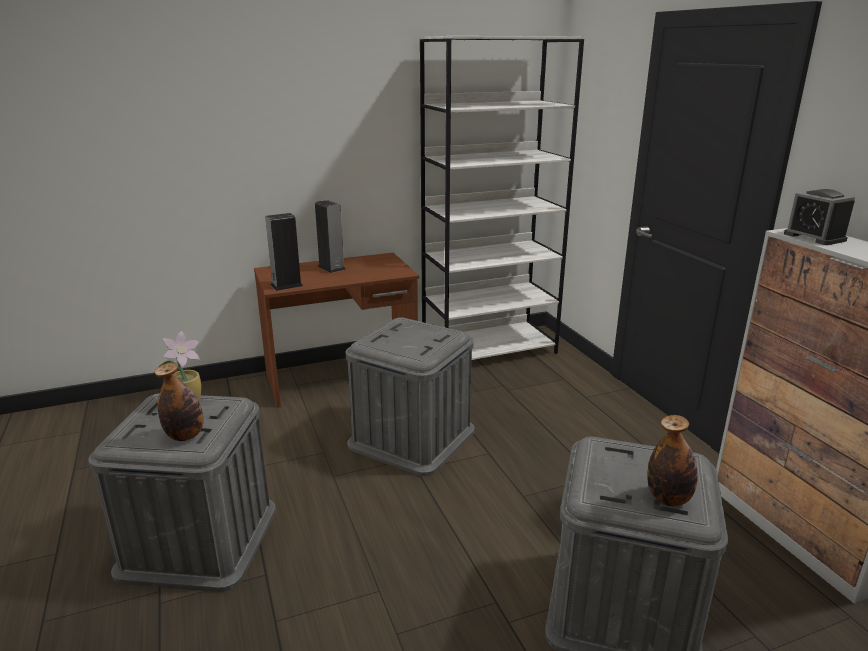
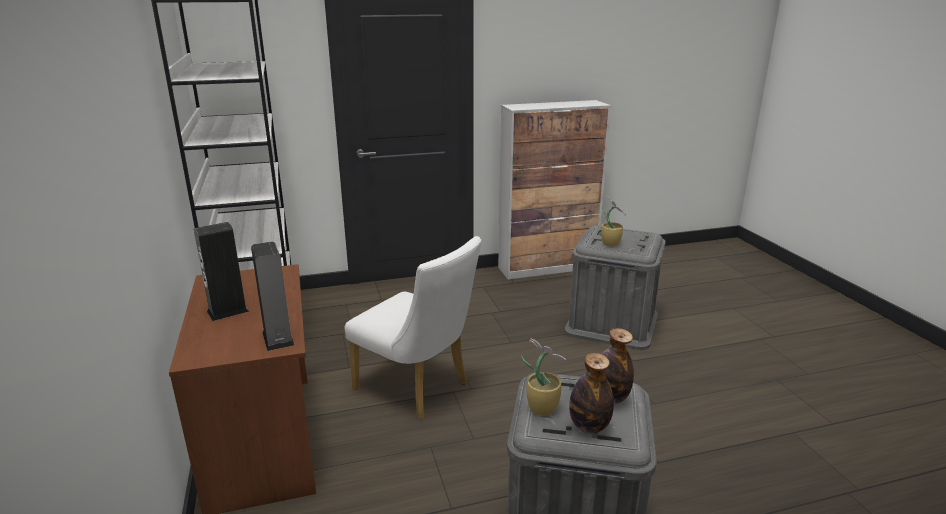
camera: 85 degrees left, 0 degrees up
grey storage box [346,317,475,476] -> white chair [345,236,481,419]
bottle [647,415,698,506] -> bottle moved to [569,353,614,433]
alarm clock [784,189,855,245] -> none
none -> potted plant [601,196,626,247]

